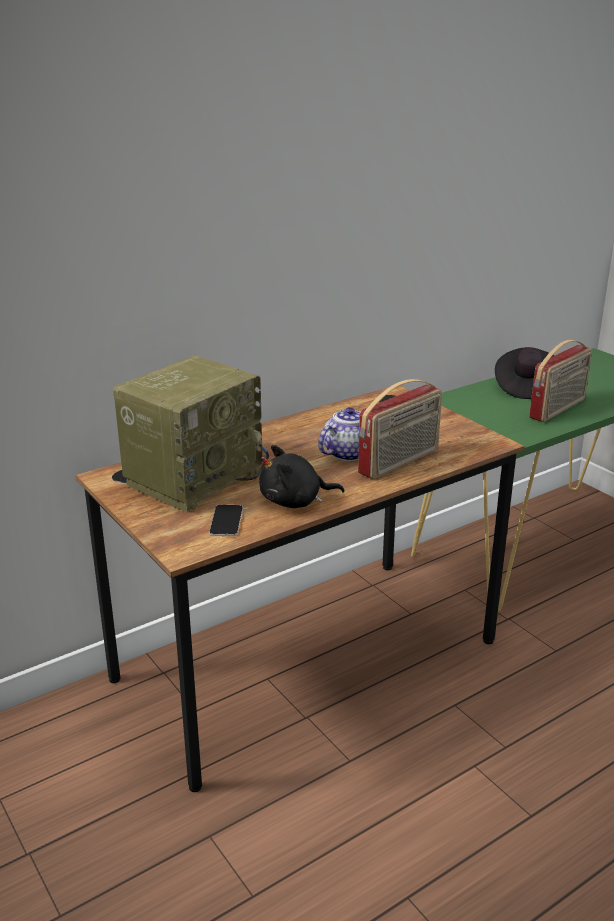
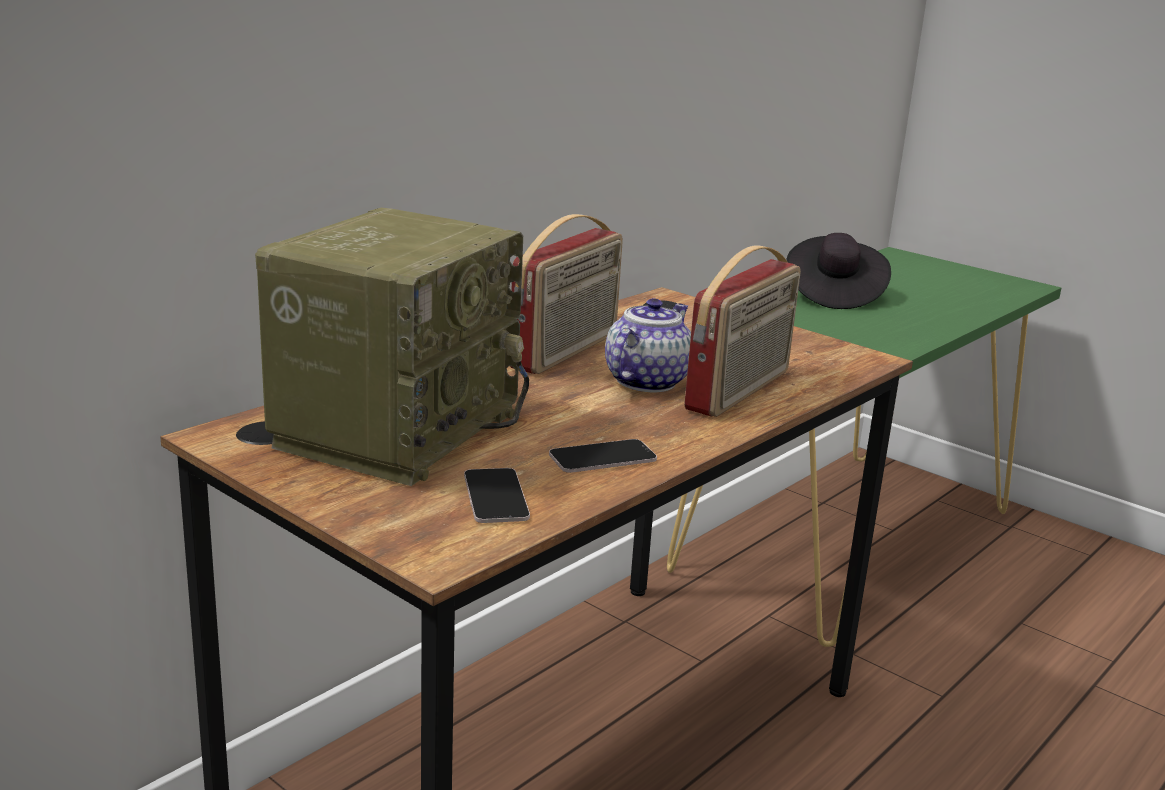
camera: 15 degrees left, 5 degrees down
black plush toy [259,445,345,508] -> phone [549,439,657,473]
radio [529,340,592,422] -> radio moved to [510,214,623,374]

